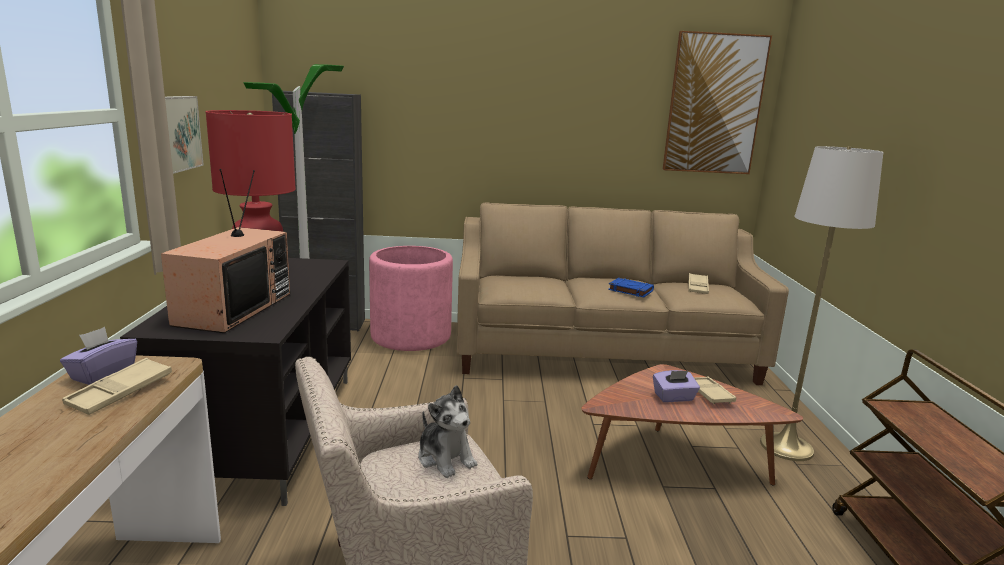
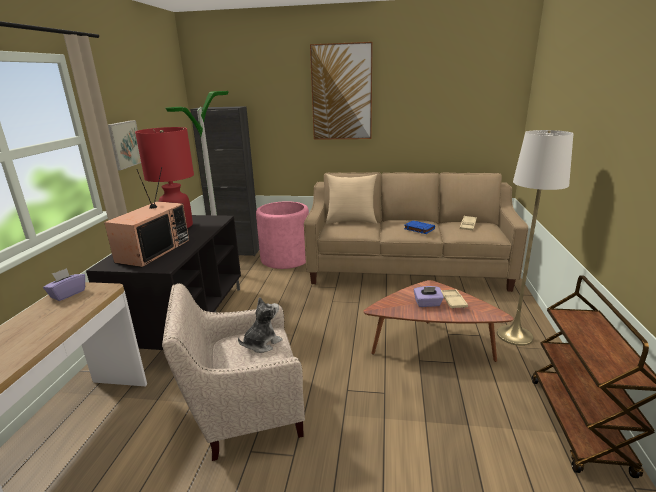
camera: 10 degrees right, 5 degrees up
beige tray [62,358,172,415] -> none
plush toy [418,385,477,478] -> plush toy turned 105 degrees counterclockwise [238,297,282,353]
picture [662,31,772,174] -> picture moved to [310,42,373,140]
none -> beige pillow [326,174,377,224]

